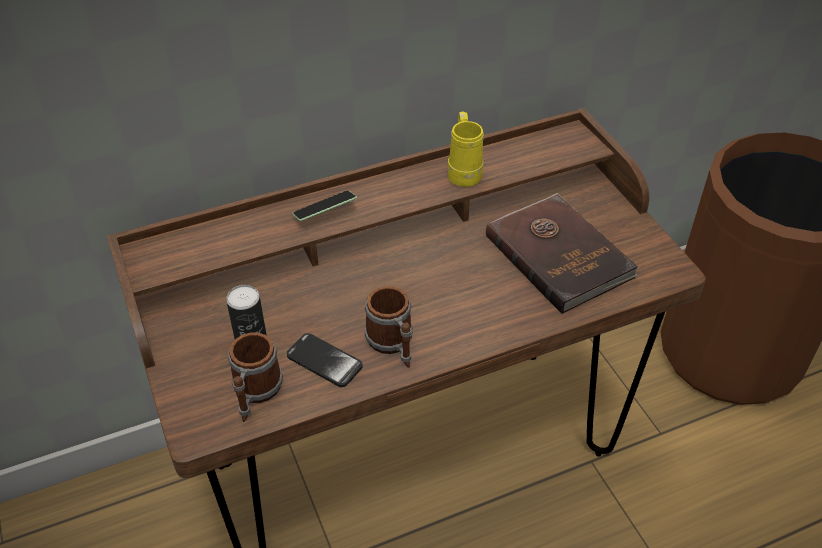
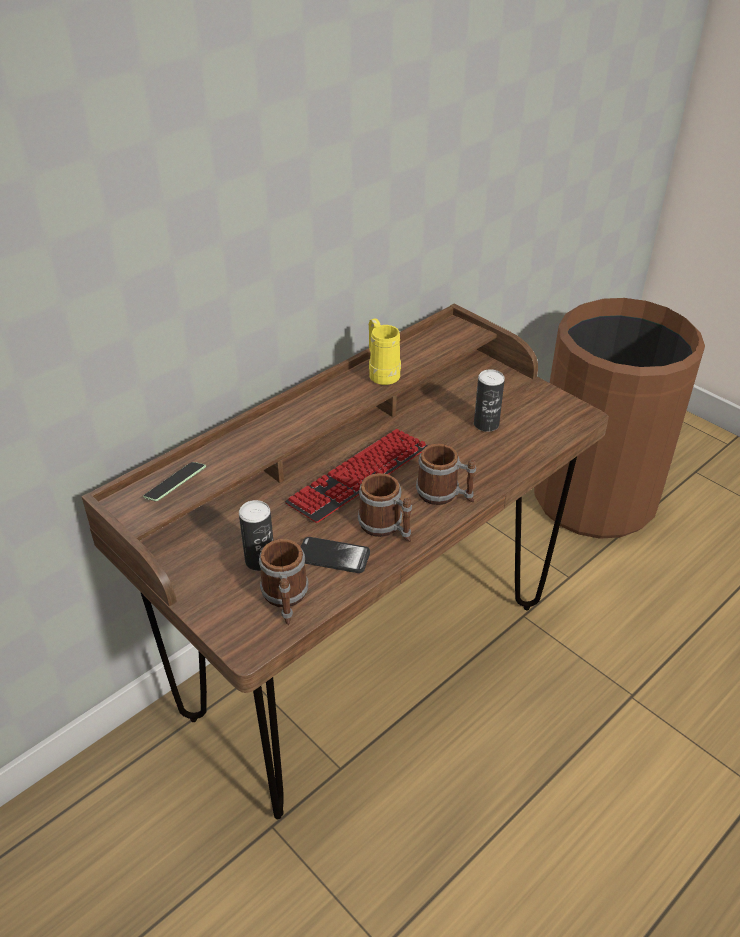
camera: 20 degrees left, 5 degrees down
phone [292,190,357,221] -> phone moved to [143,462,206,501]
brown book [486,193,639,314] -> can [474,369,505,432]
none -> keyboard [285,429,428,523]
none -> mug [416,444,476,505]

